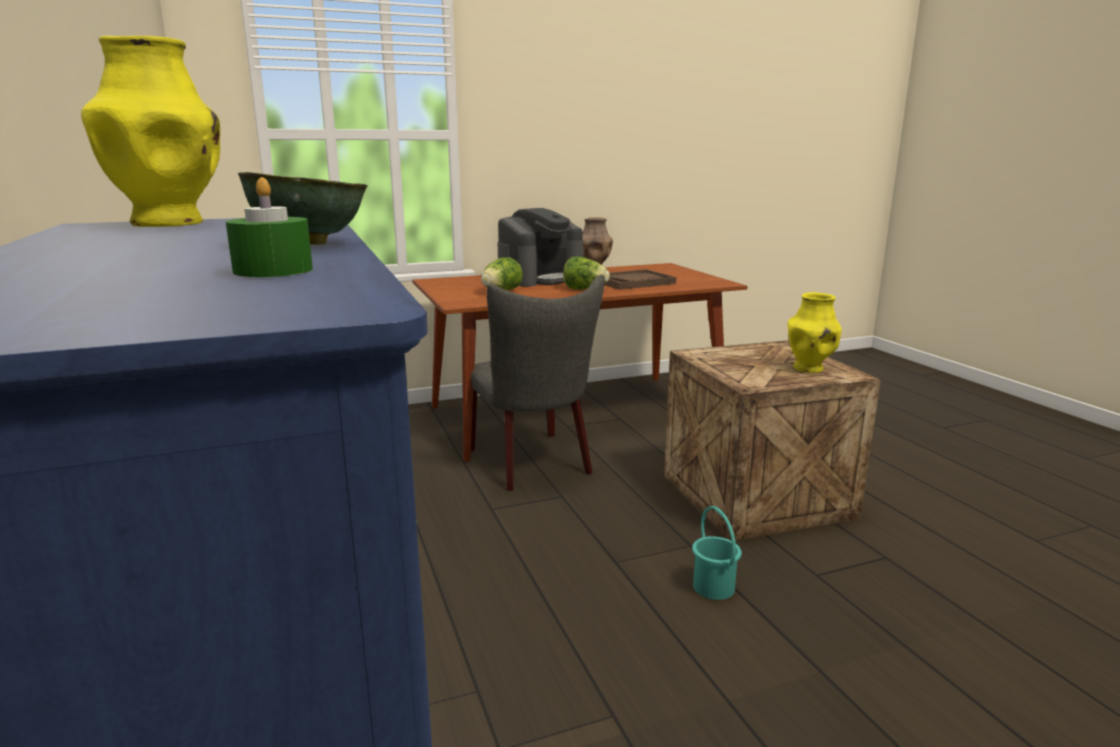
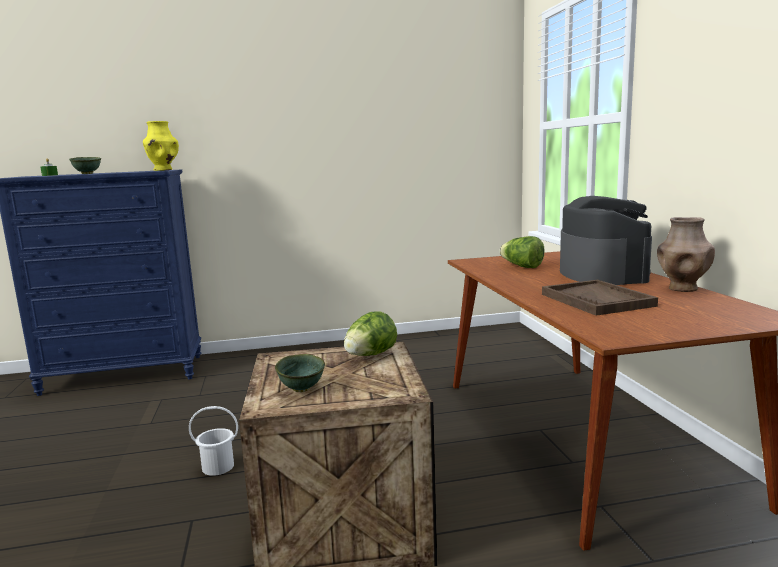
camera: 100 degrees right, 5 degrees down
grey chair [471,274,605,491] -> none
coffee machine [497,208,583,287] -> coffee machine turned 150 degrees counterclockwise [560,196,652,285]
lettuce [563,257,610,290] -> lettuce moved to [344,312,397,356]
turquoise bucket [692,506,742,600] -> white bucket [189,406,238,476]
yellow vase [788,292,842,373] -> green bowl [275,354,325,392]

